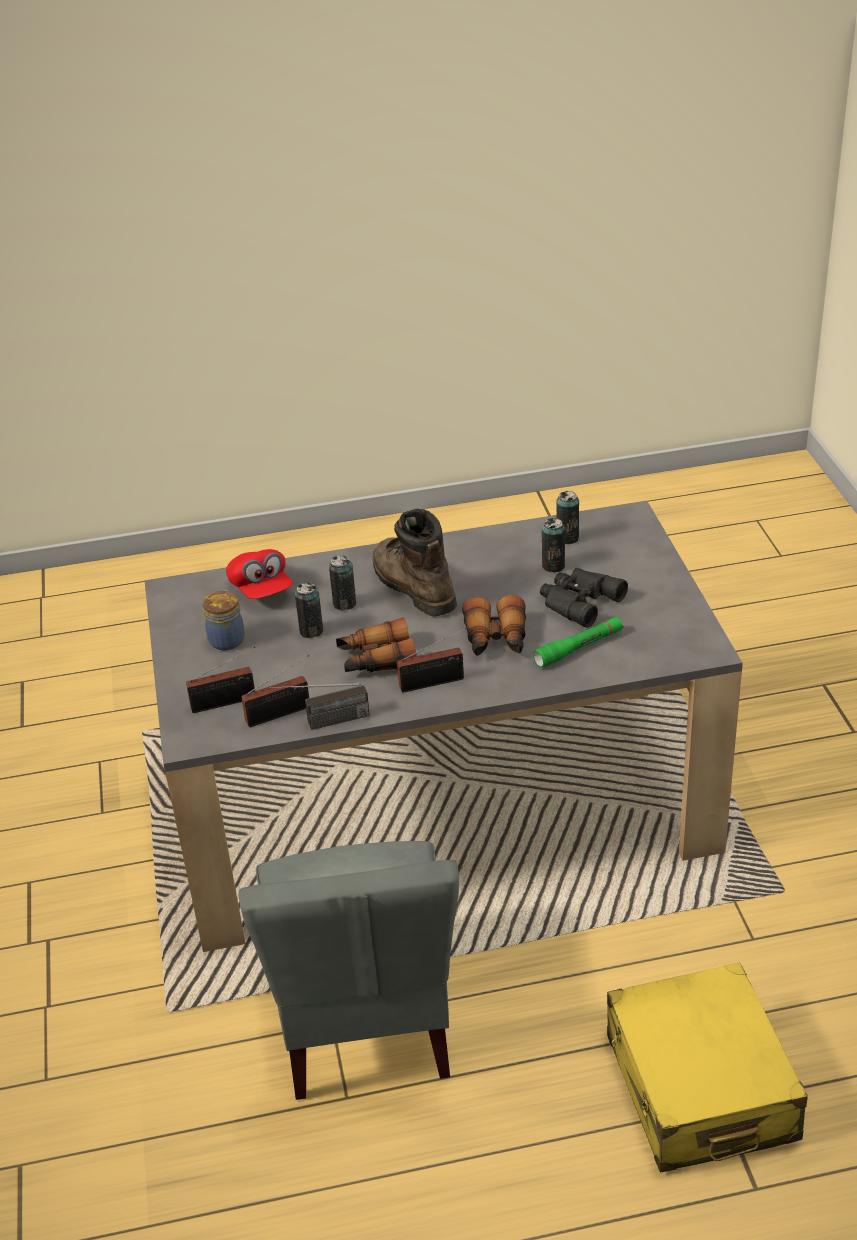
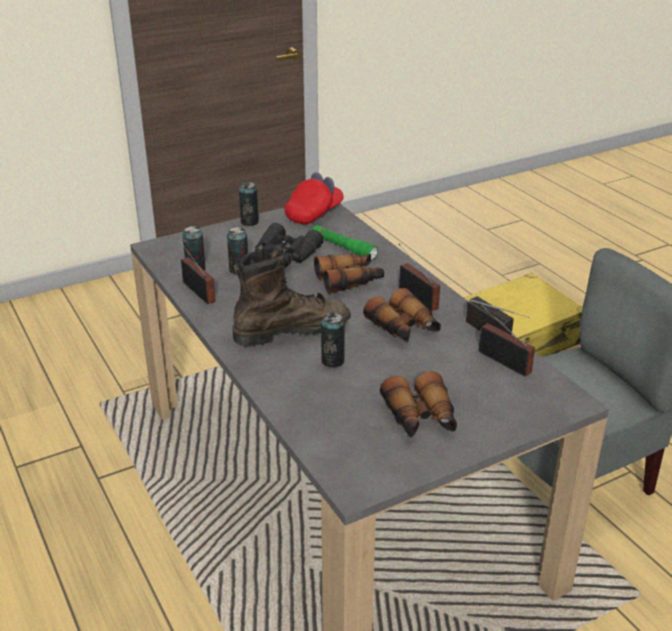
camera: 110 degrees left, 5 degrees down
radio [186,646,255,713] -> radio moved to [178,238,215,304]
jar [203,590,245,651] -> binoculars [380,371,457,437]
red cap [226,549,293,599] -> red cap moved to [285,172,344,224]
can [295,582,323,638] -> can moved to [239,182,259,226]
brown boot [373,509,457,616] -> brown boot turned 150 degrees counterclockwise [233,245,351,347]

